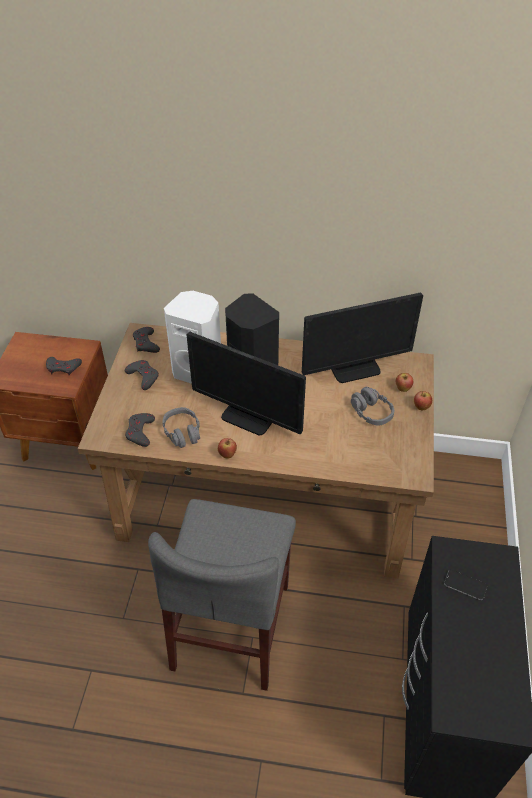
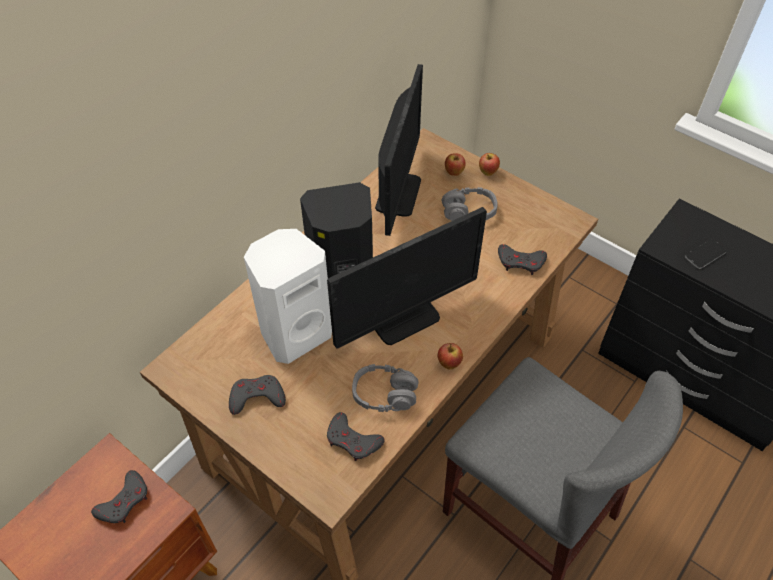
camera: 60 degrees left, 5 degrees up
grey game controller [133,327,160,353] -> grey game controller moved to [498,244,547,275]

